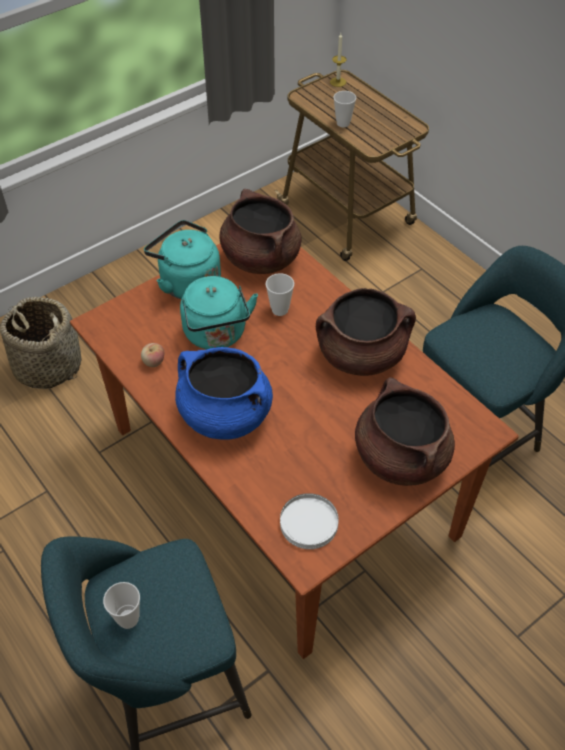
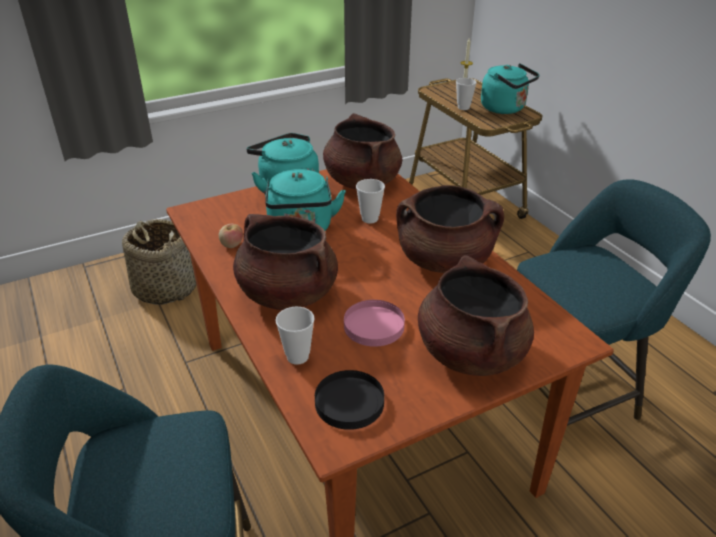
camera: 10 degrees right, 15 degrees down
cup [103,582,140,629] -> cup moved to [276,307,315,365]
blue cooking pot [175,347,273,440] -> brown cooking pot [233,214,338,310]
white plate [280,493,339,549] -> black plate [315,370,384,430]
none -> pink plate [344,300,405,347]
none -> turquoise kettle [481,63,539,114]

